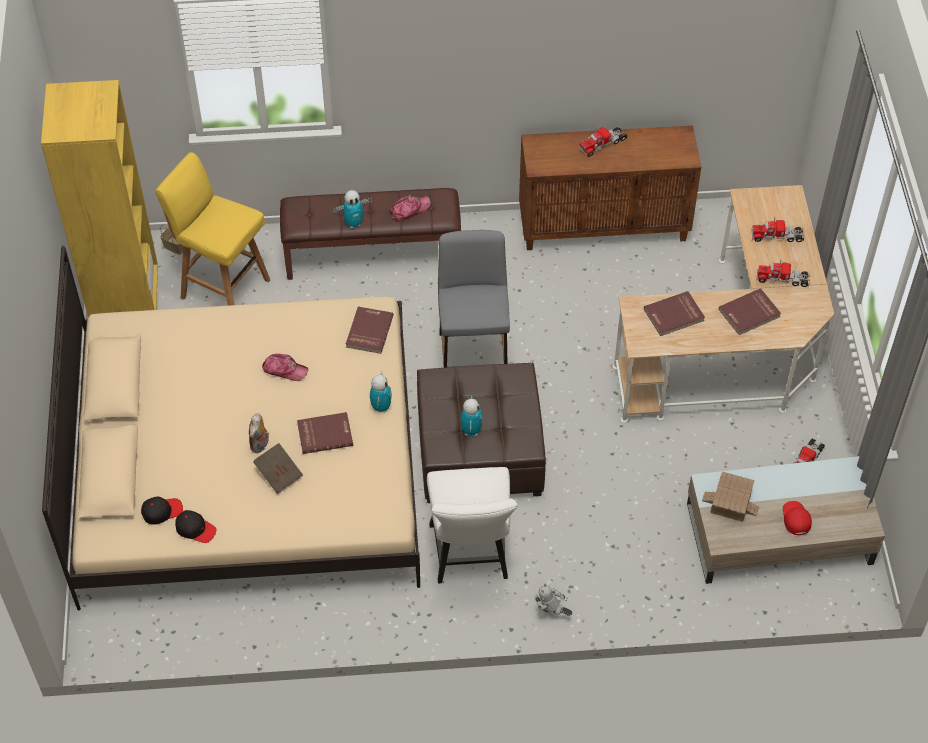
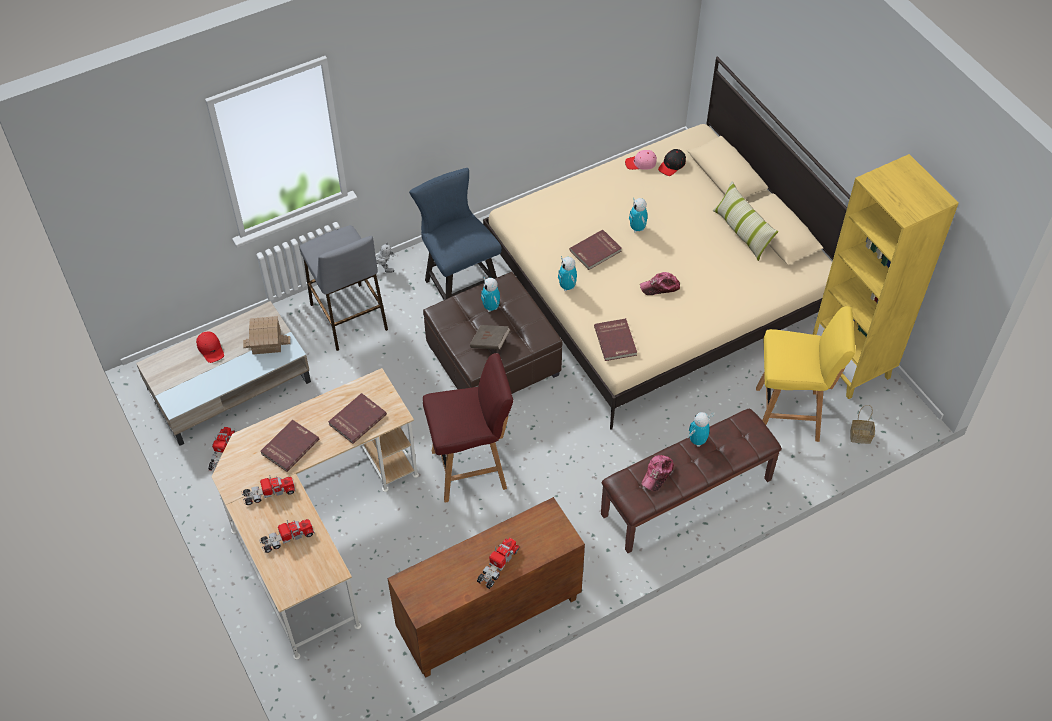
camera: 155 degrees right, 0 degrees up
black cap [175,510,216,543] -> pink cap [625,150,657,170]
plush toy [249,413,270,453] -> toy robot [629,198,648,232]
brown book [253,443,303,494] -> brown book moved to [470,325,511,350]
white chair [427,467,518,583] -> blue chair [409,168,502,300]
grey stool [438,230,510,368] -> grey stool moved to [300,225,388,351]
none -> red stool [423,353,513,503]
none -> pillow [713,181,779,261]

